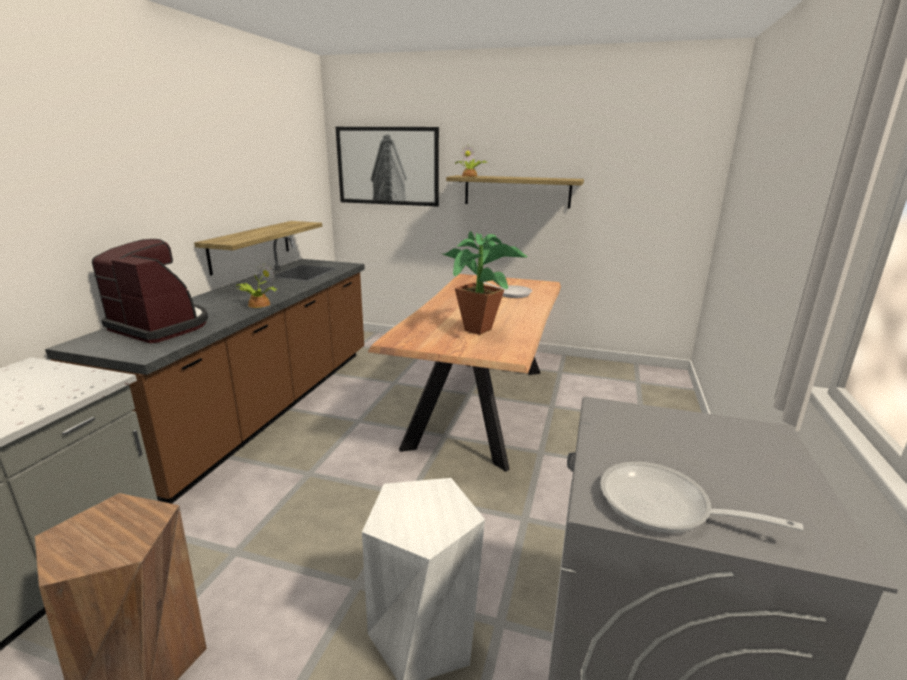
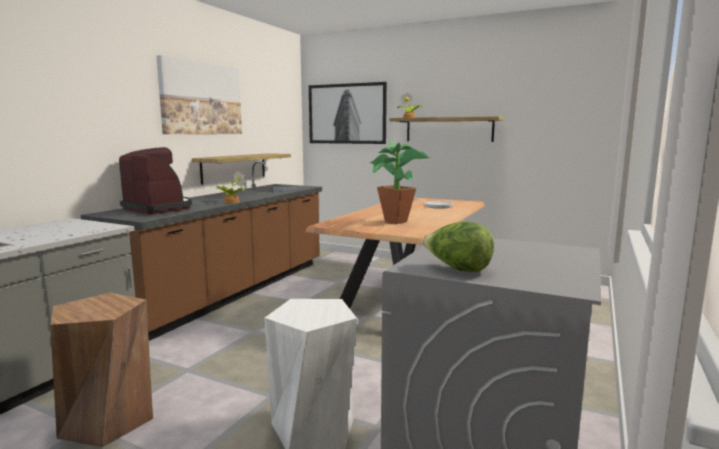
camera: 10 degrees right, 10 degrees down
frying pan [600,462,803,534] -> lettuce [422,221,494,272]
none -> picture [156,55,242,134]

